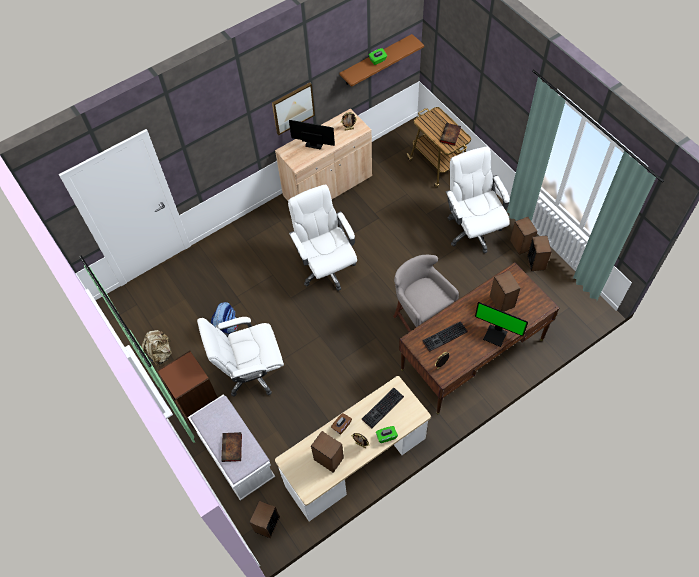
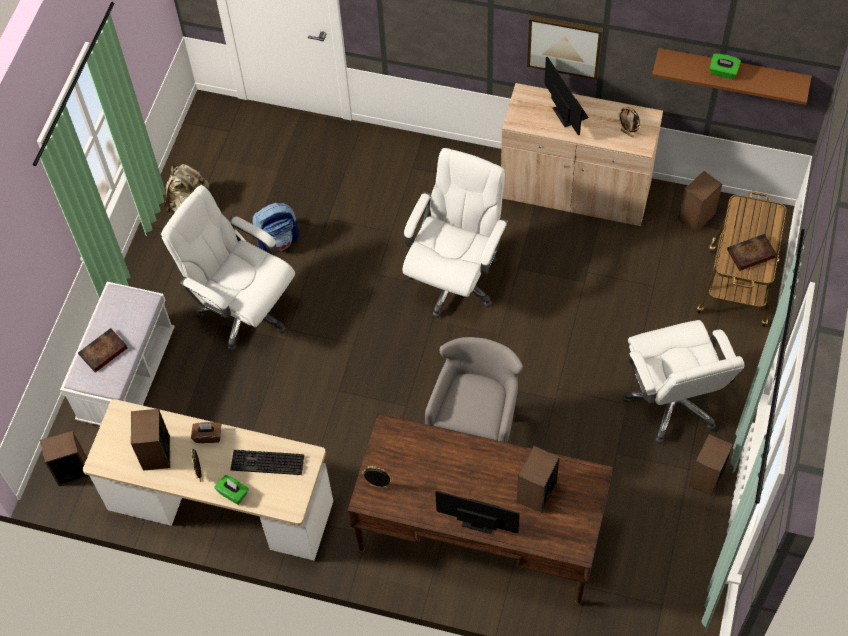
camera: 50 degrees right, 0 degrees up
brown bookcase [157,351,218,428] -> none
keyboard [423,321,468,352] -> none
white office chair [445,146,510,253] -> white office chair turned 135 degrees clockwise [622,320,744,444]
monitor [475,302,528,347] -> monitor turned 120 degrees clockwise [435,491,520,534]
speaker [527,235,552,271] -> speaker moved to [678,171,722,232]

